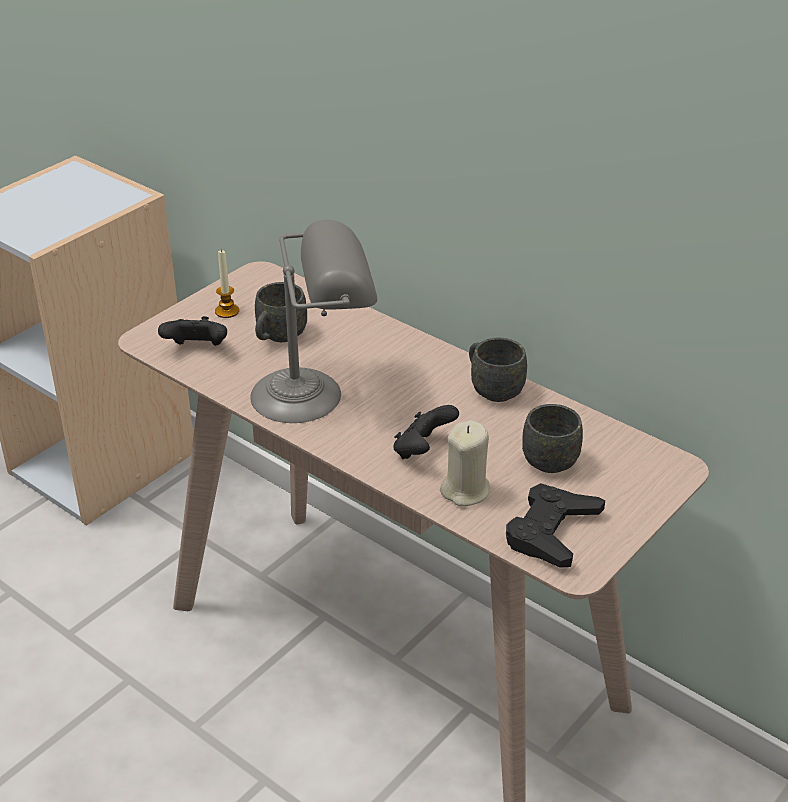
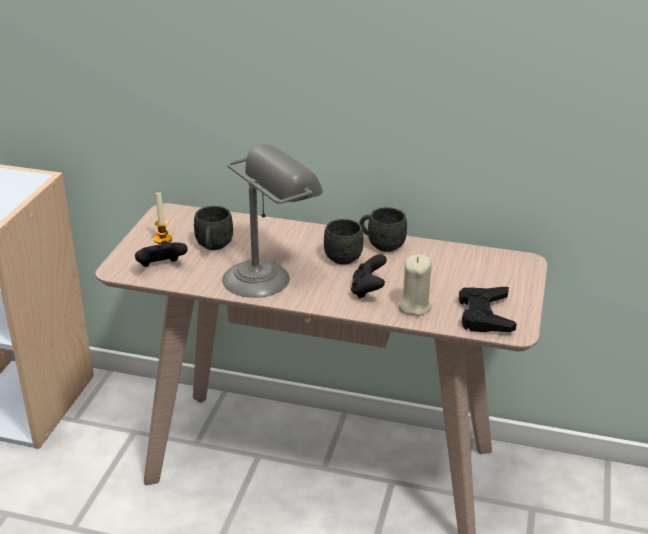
camera: 25 degrees left, 5 degrees down
grey mug [522,404,583,473] -> grey mug moved to [324,219,363,265]

